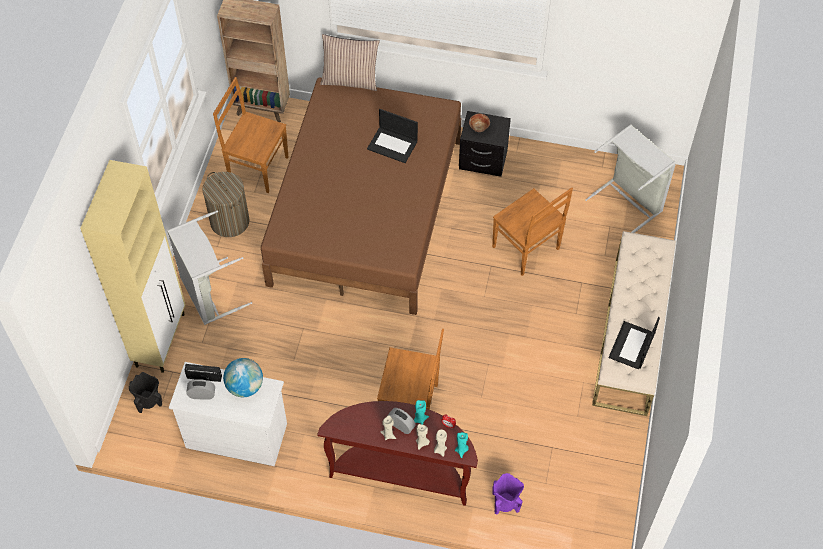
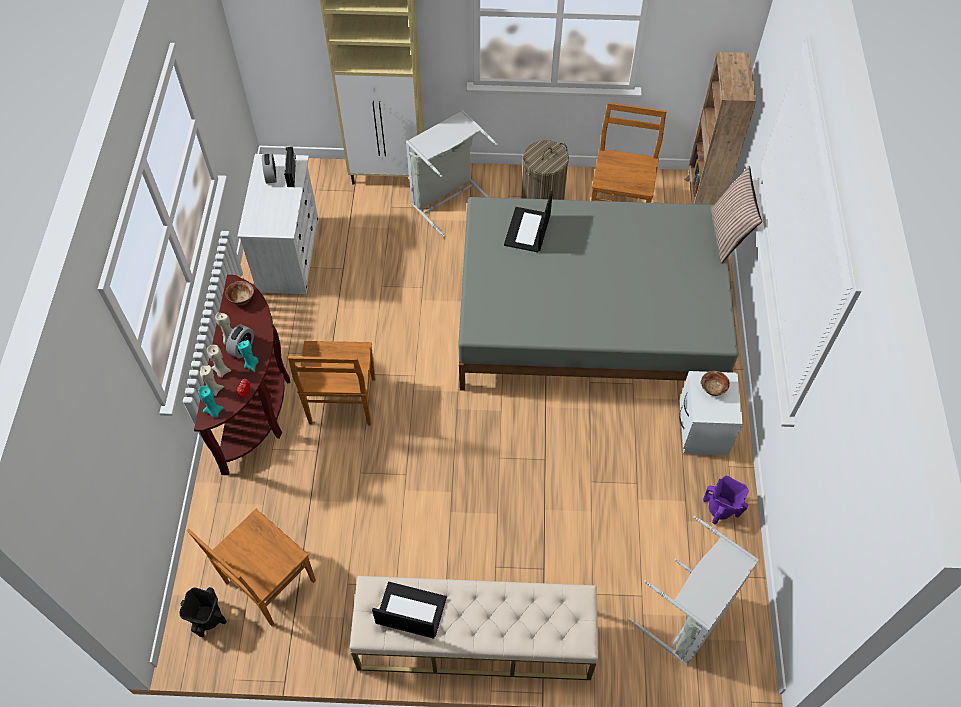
camera: 80 degrees right, 0 degrees up
black vase [129,372,162,413] -> black vase moved to [179,587,227,637]
globe [223,358,263,397] -> none
brown bed [261,78,461,315] -> grey bed [458,197,739,391]
laptop [367,109,418,163] -> laptop moved to [504,191,553,252]
black nightstand [459,111,511,177] -> white nightstand [679,371,743,455]
brown chair [492,188,573,276] -> brown chair moved to [187,509,316,626]
purple vase [492,473,524,515] -> purple vase moved to [703,476,749,524]
none -> bowl [225,281,254,305]

